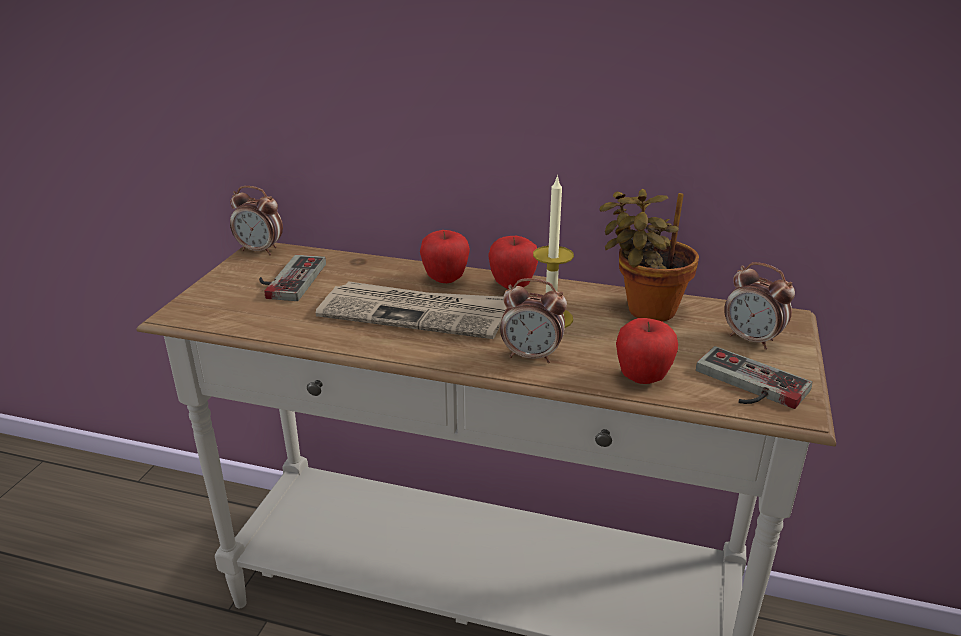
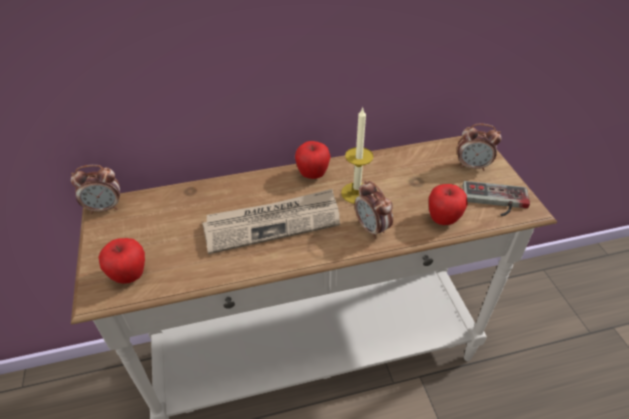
camera: 30 degrees left, 15 degrees up
game controller [259,255,326,301] -> none
apple [420,230,470,283] -> apple moved to [98,238,145,284]
alarm clock [500,278,567,363] -> alarm clock turned 75 degrees clockwise [355,181,393,239]
potted plant [600,189,699,322] -> none

